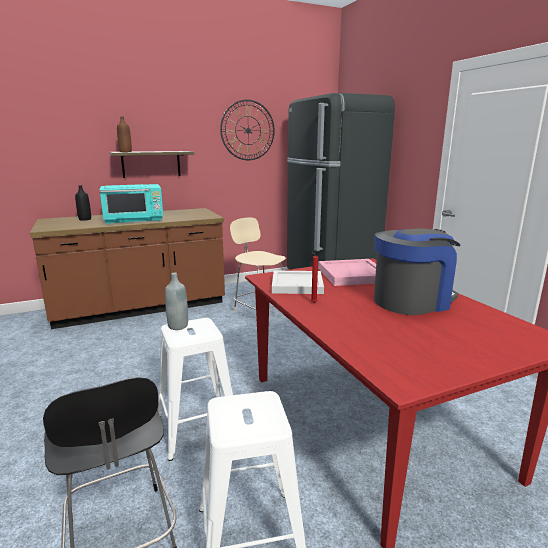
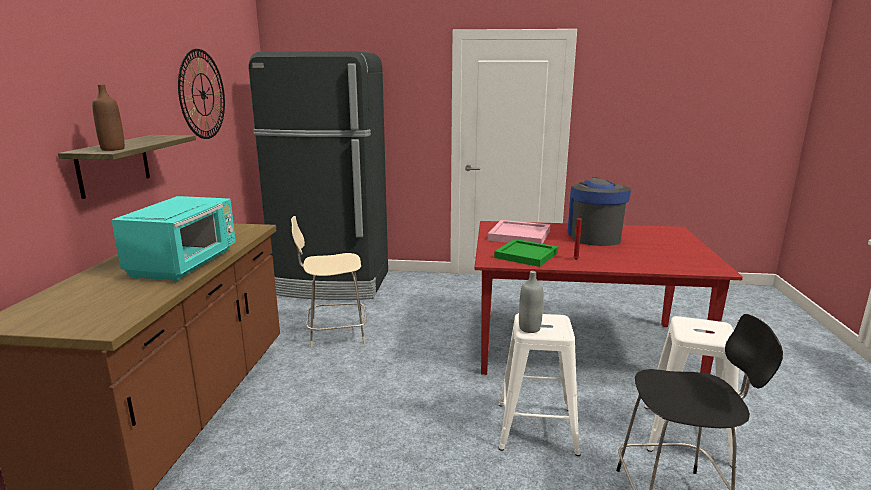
camera: 60 degrees left, 0 degrees up
black bottle [75,185,91,221] -> none
white tray [272,271,324,294] -> green tray [494,239,558,267]

